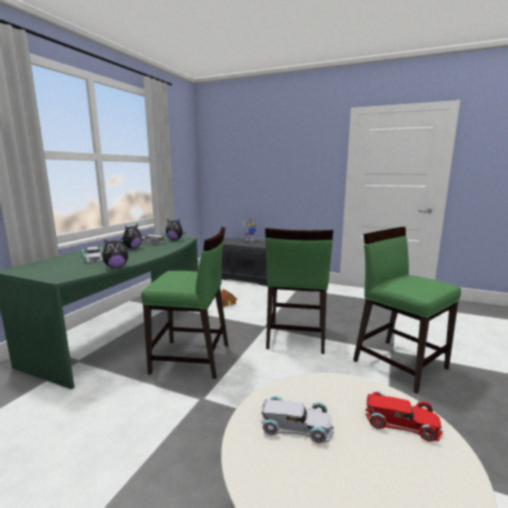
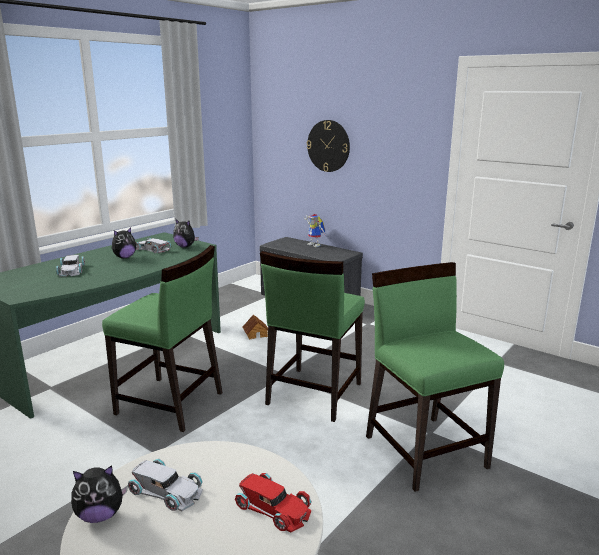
camera: 15 degrees right, 5 degrees up
plush toy [102,238,129,268] -> plush toy moved to [71,465,128,523]
none -> wall clock [307,120,350,172]

